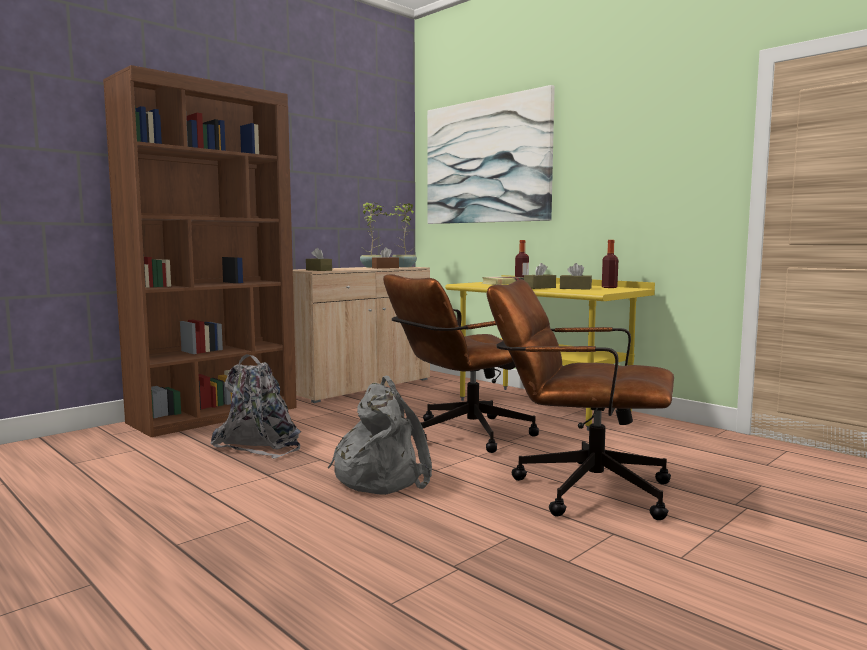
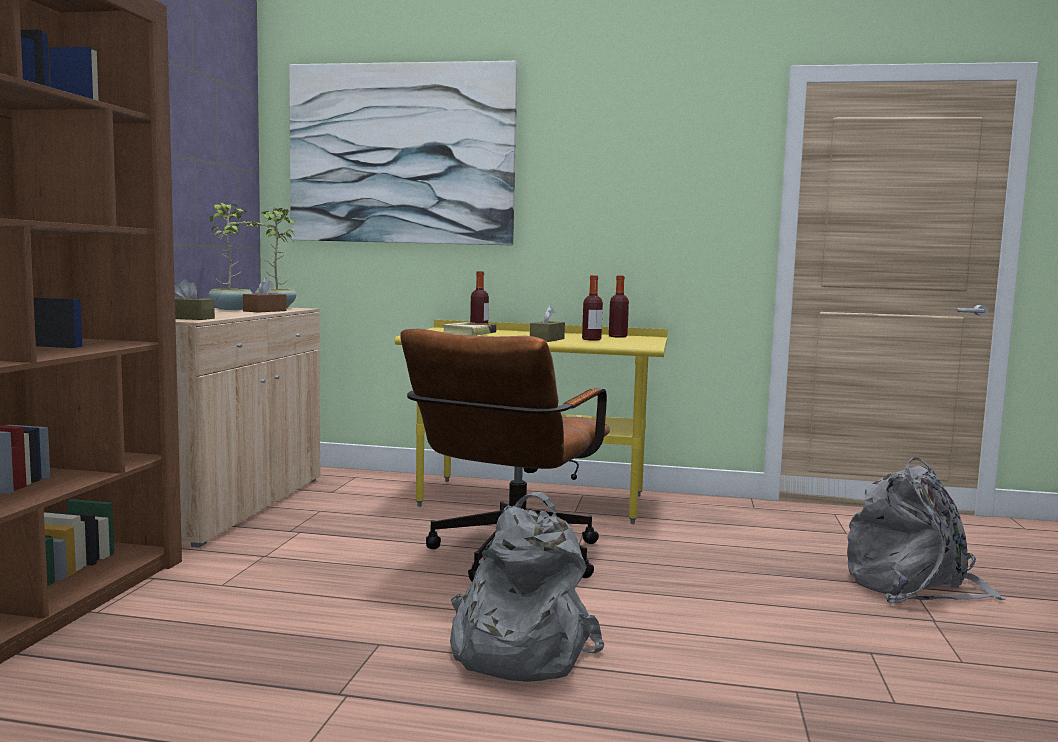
camera: 35 degrees left, 0 degrees up
grey backpack [210,354,301,459] -> grey backpack moved to [847,457,1006,603]
brown office chair [487,279,674,520] -> none
brown tissue box [560,263,592,290] -> bottle [582,275,603,341]

